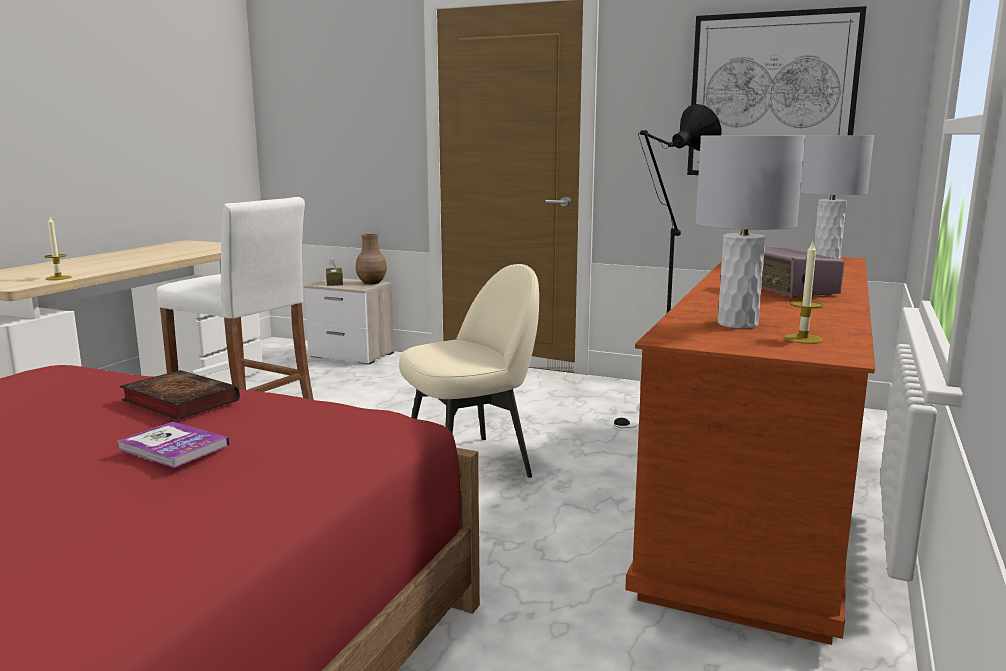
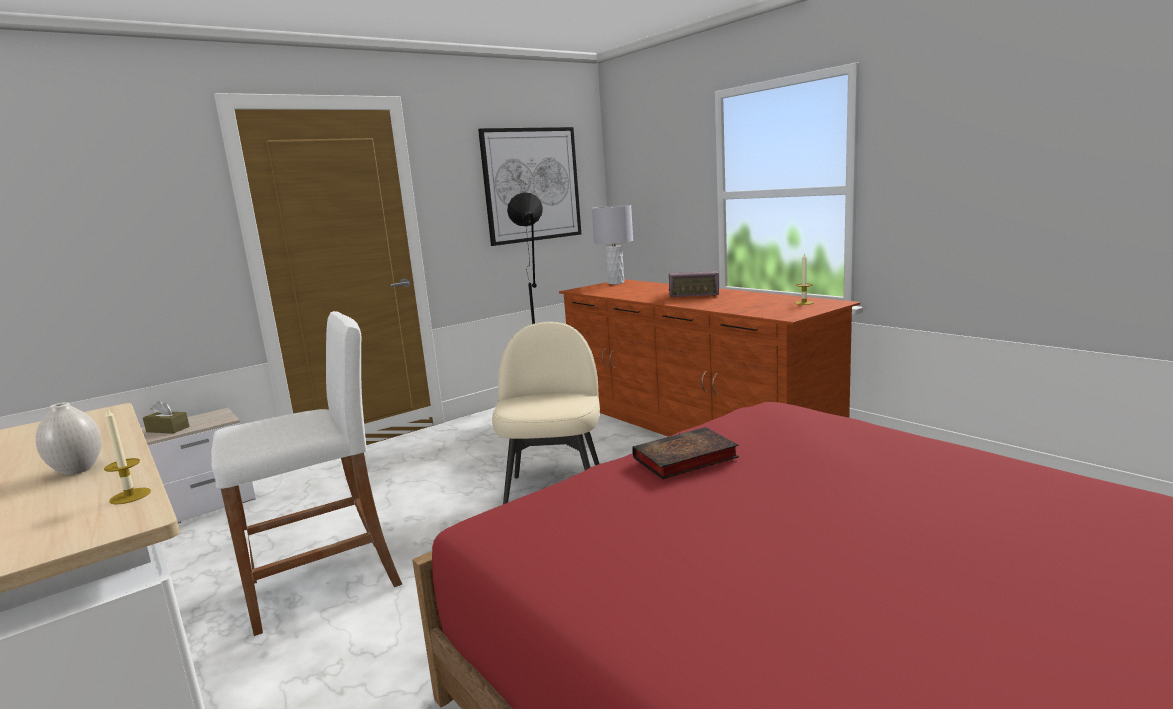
camera: 60 degrees left, 0 degrees up
book [118,422,229,468] -> none
brown vase [356,234,387,284] -> none
grey table lamp [696,135,805,329] -> none
none -> white vase [35,402,102,475]

